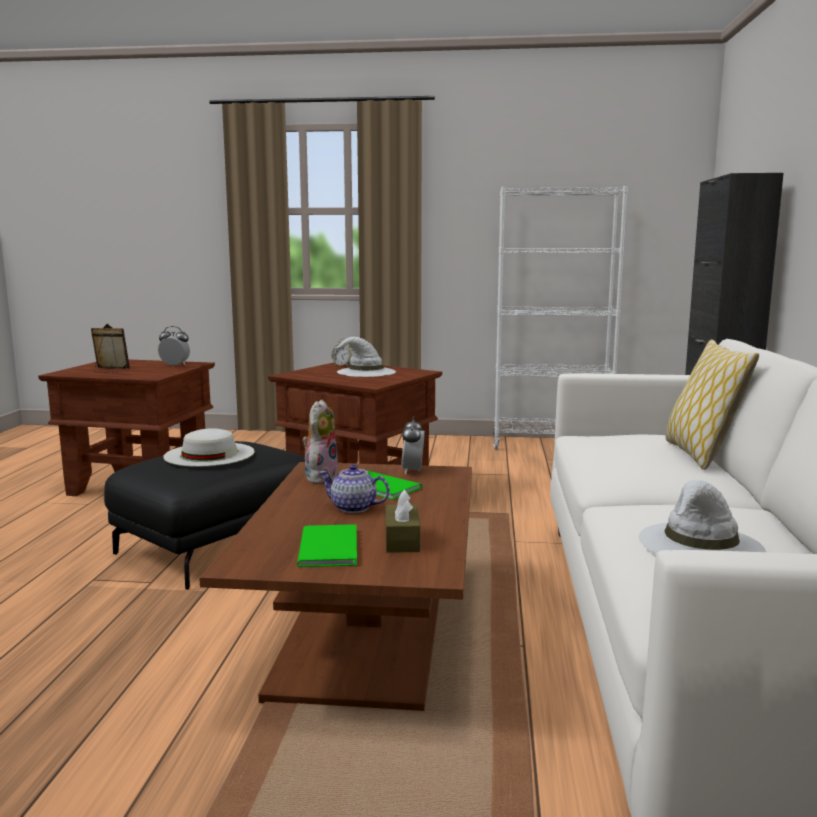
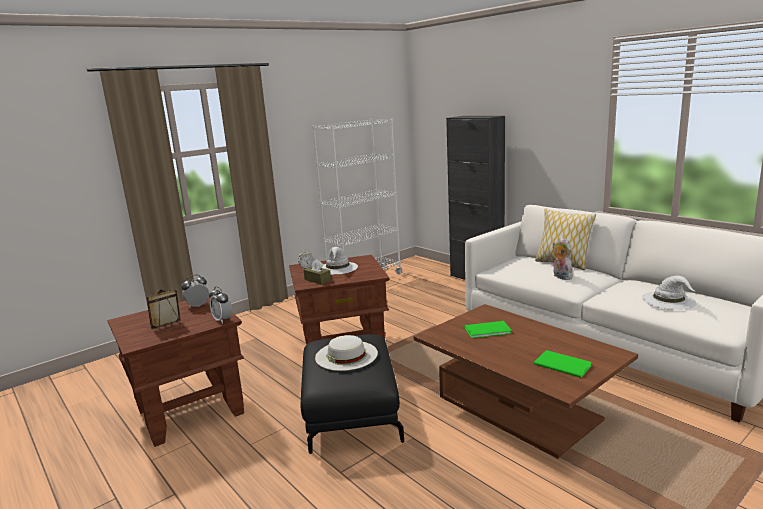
camera: 45 degrees left, 5 degrees up
plush toy [302,400,338,484] -> plush toy moved to [553,237,575,280]
teapot [319,464,390,513] -> none
brown tissue box [385,490,420,553] -> brown tissue box moved to [304,259,331,285]
alarm clock [401,416,425,475] -> alarm clock moved to [209,286,232,324]

